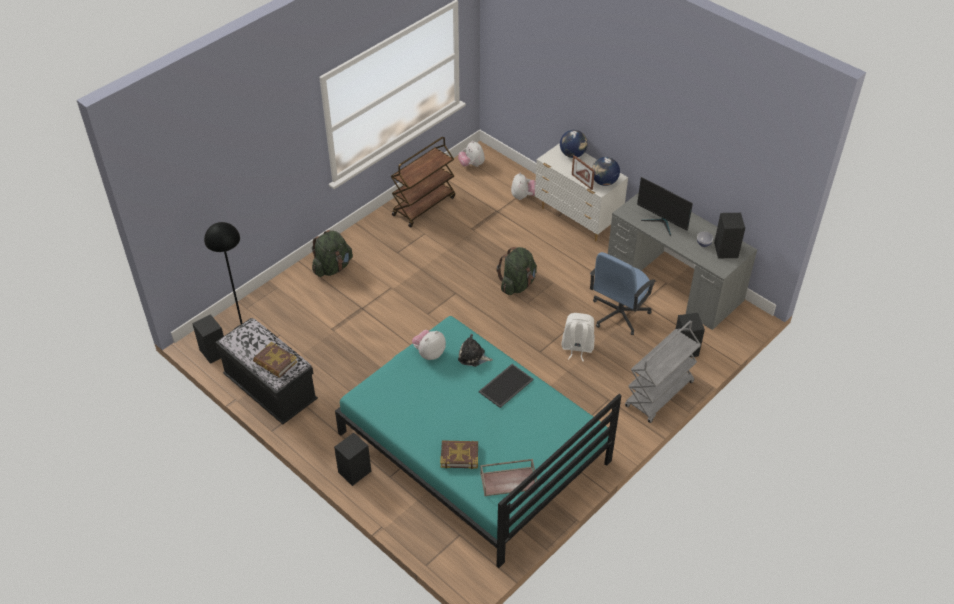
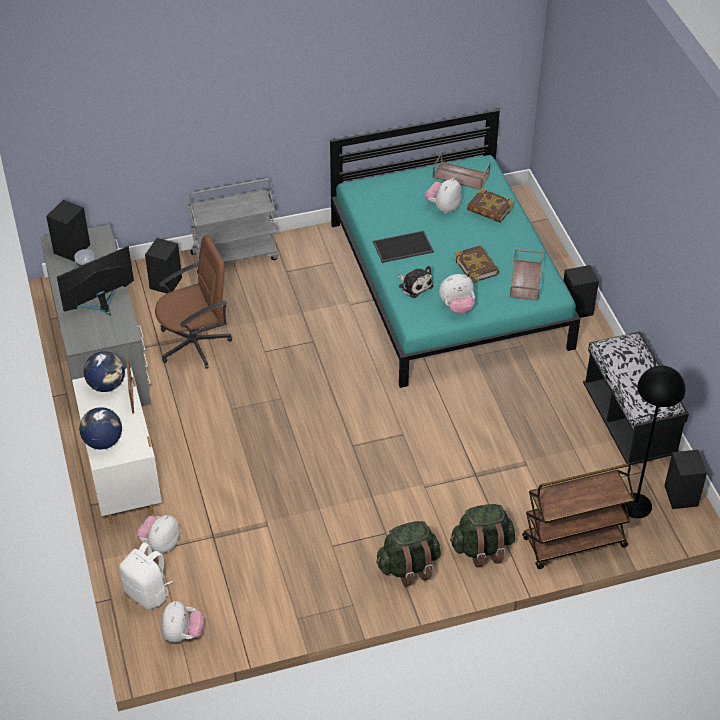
camera: 150 degrees left, 0 degrees up
book [253,342,297,378] -> book moved to [454,245,499,283]
brown cart [391,137,455,227] -> brown cart moved to [522,464,635,569]
green backpack [497,247,537,295] -> green backpack moved to [376,521,441,587]
white backpack [562,313,595,362] -> white backpack moved to [119,542,173,610]
blue office chair [590,252,656,335] -> brown office chair [155,235,232,369]
monitor [637,177,693,236] -> monitor turned 105 degrees counterclockwise [57,246,134,316]
none -> plush toy [425,178,462,213]
none -> brown tray [510,249,543,301]

